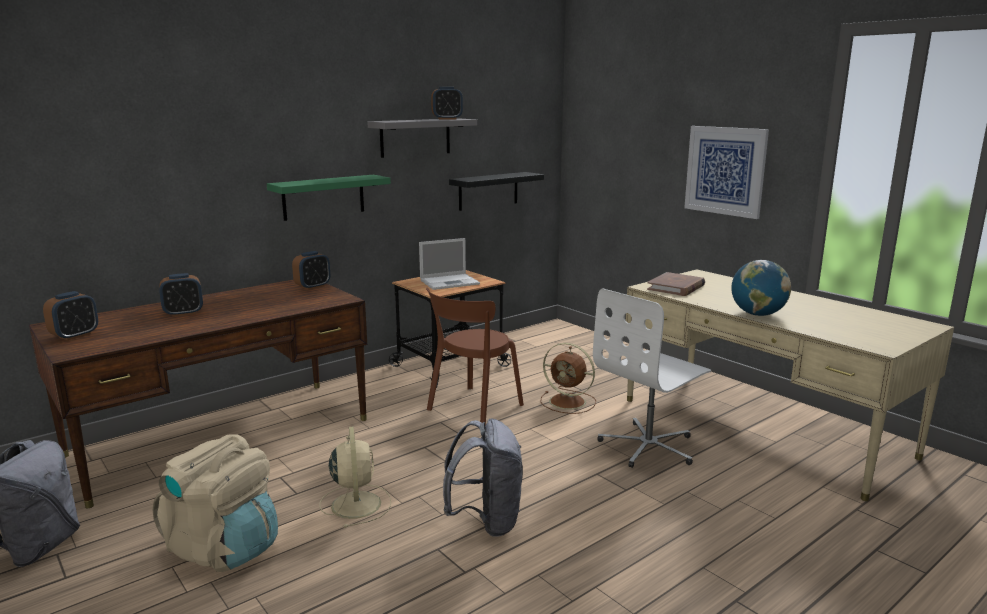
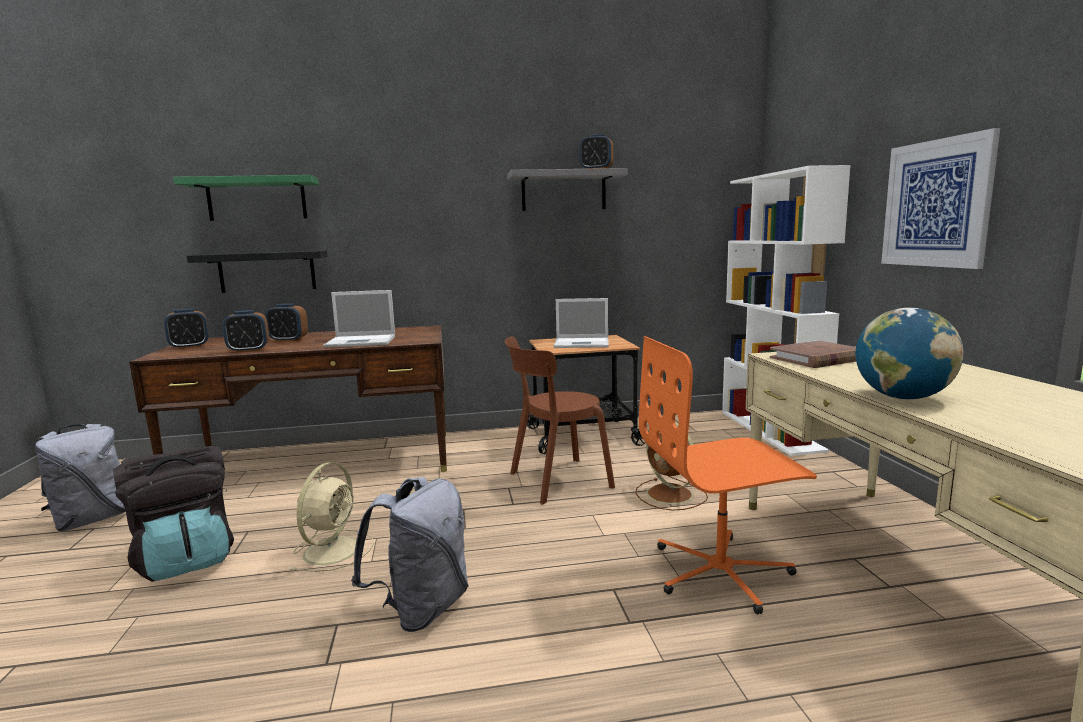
camera: 30 degrees right, 5 degrees down
beige backpack [152,434,278,572] -> black backpack [113,446,234,582]
green shelf [267,175,391,221] -> green shelf moved to [173,175,319,221]
alarm clock [292,251,330,290] -> alarm clock moved to [222,310,269,353]
black shelf [449,172,544,211] -> black shelf moved to [187,250,328,293]
white office chair [593,288,711,468] -> orange office chair [639,336,817,614]
none -> laptop [323,290,395,348]
none -> white bookcase [722,165,851,456]

